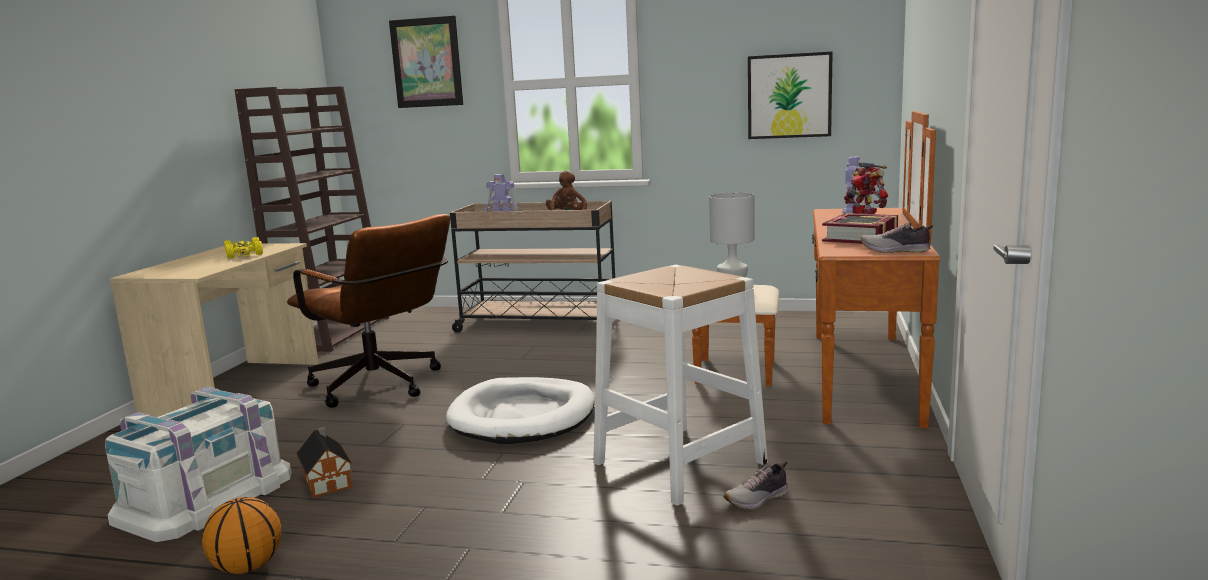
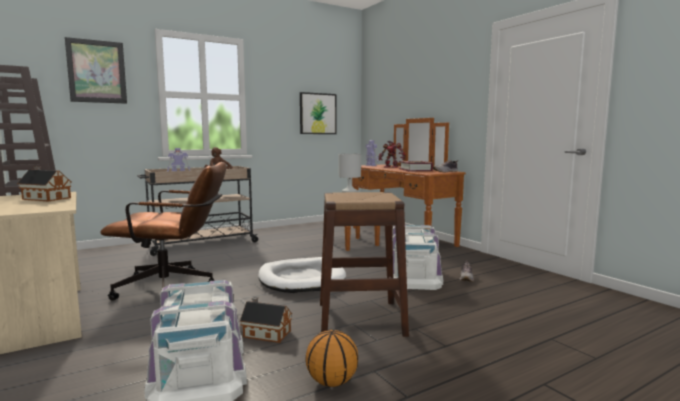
camera: 45 degrees left, 5 degrees down
yellow toy car [224,237,263,258] -> toy house [17,167,72,202]
white stool [593,265,768,506] -> white storage box [393,225,443,290]
none -> brown stool [320,192,409,337]

